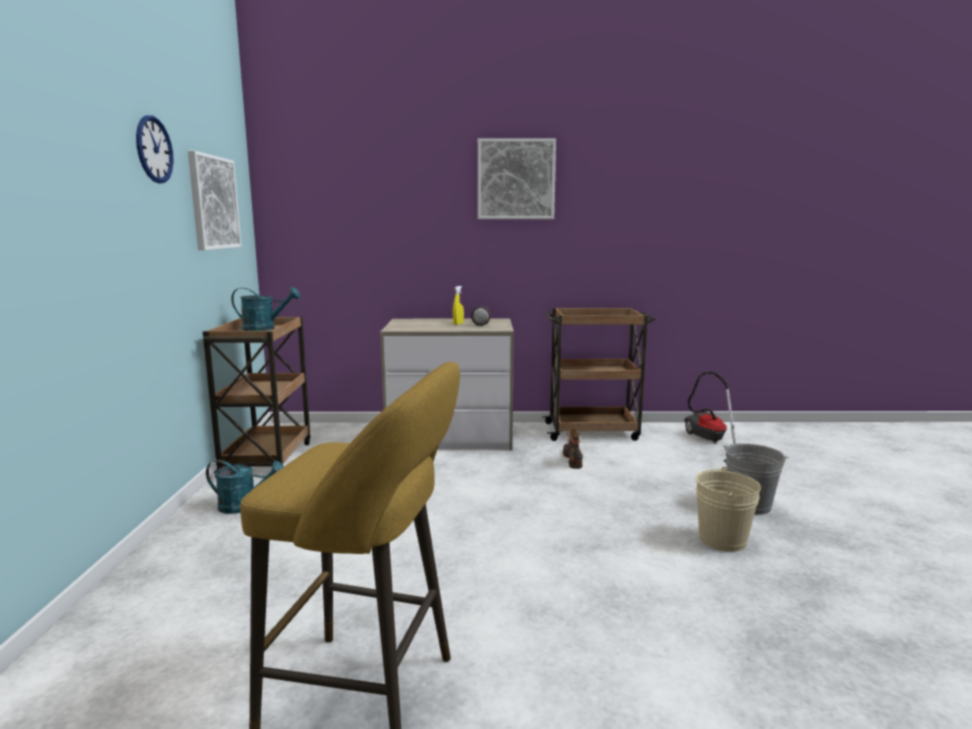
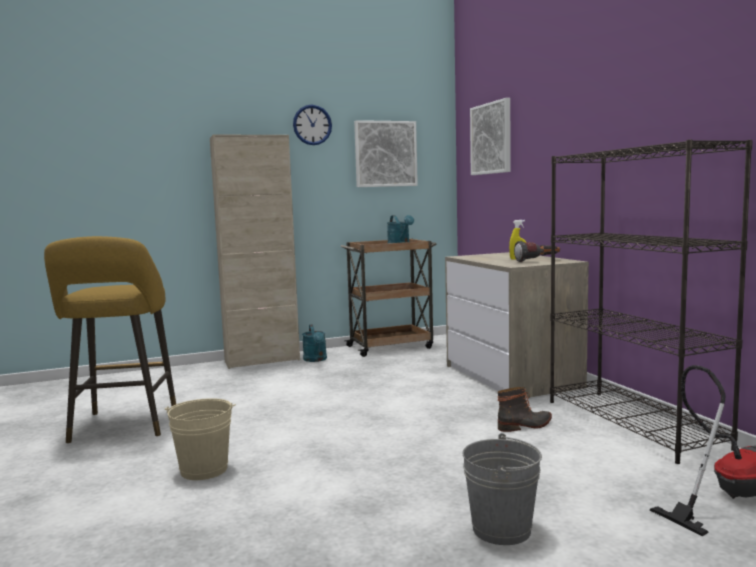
camera: 70 degrees right, 5 degrees down
picture [478,138,556,219] -> picture moved to [470,98,510,175]
brown cart [542,308,655,441] -> black bookcase [550,140,753,464]
beige bucket [696,466,761,552] -> beige bucket moved to [165,398,236,480]
none -> beige cabinet [210,134,300,369]

